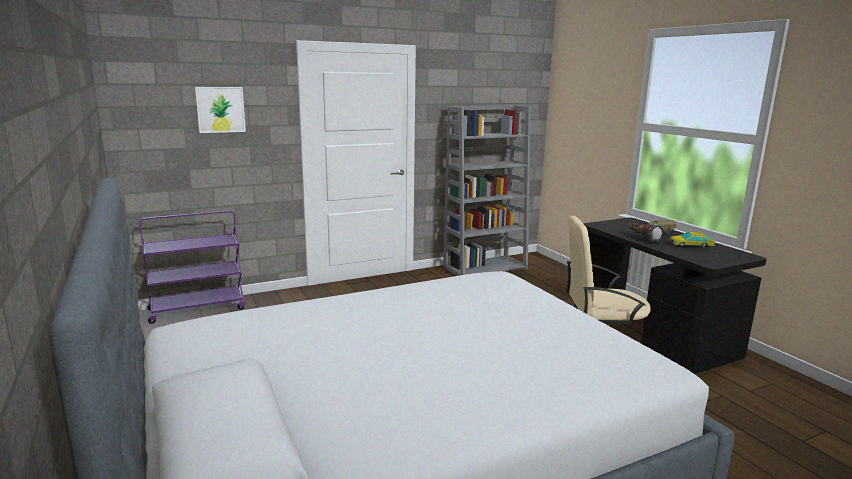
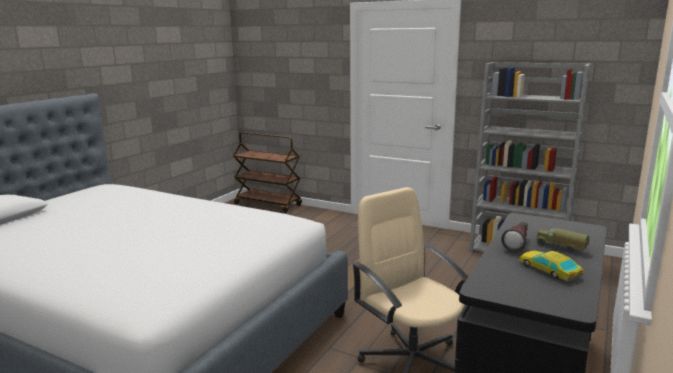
camera: 55 degrees right, 0 degrees up
purple cart [139,210,245,324] -> brown cart [233,132,302,213]
picture [195,87,246,133] -> none

